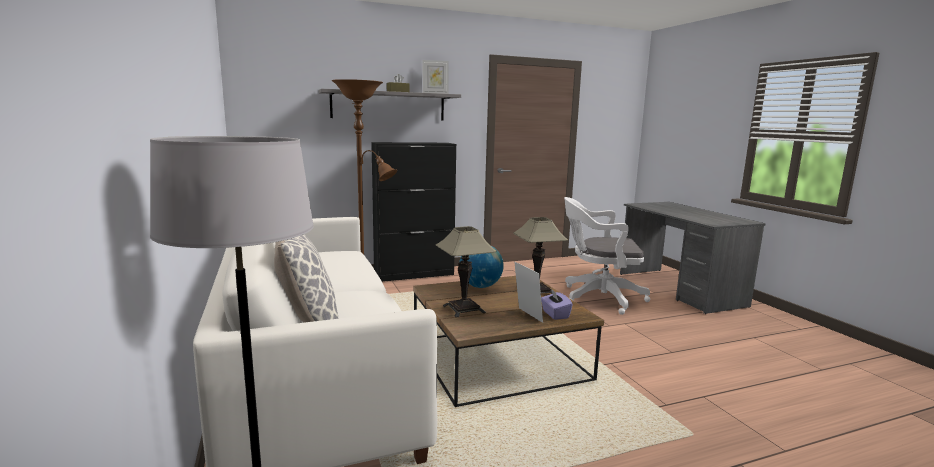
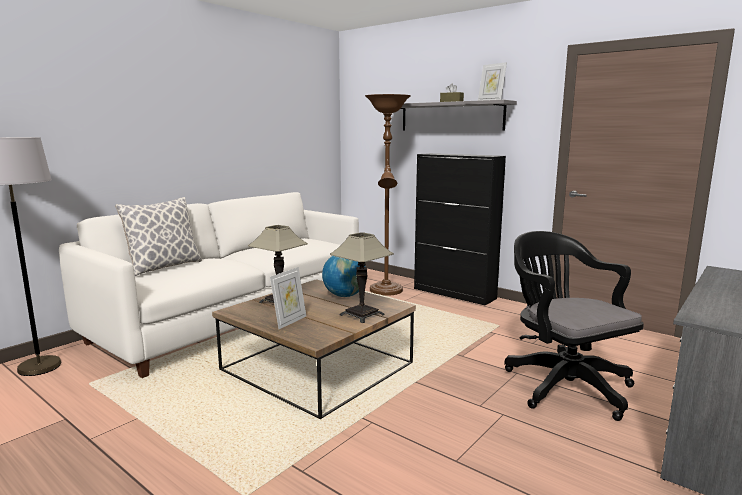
camera: 60 degrees right, 0 degrees up
purple tissue box [541,289,573,320] -> none
white office chair [564,197,650,315] -> black office chair [504,231,644,421]

